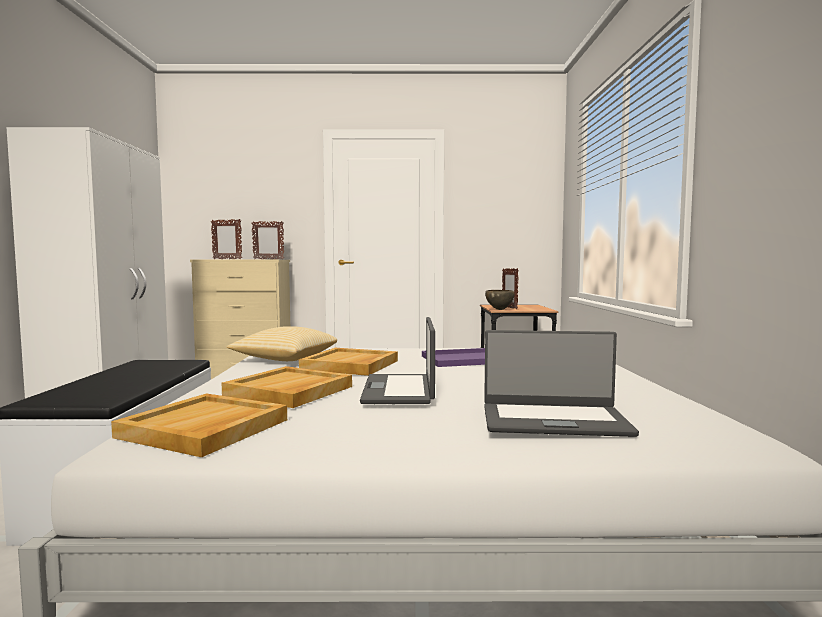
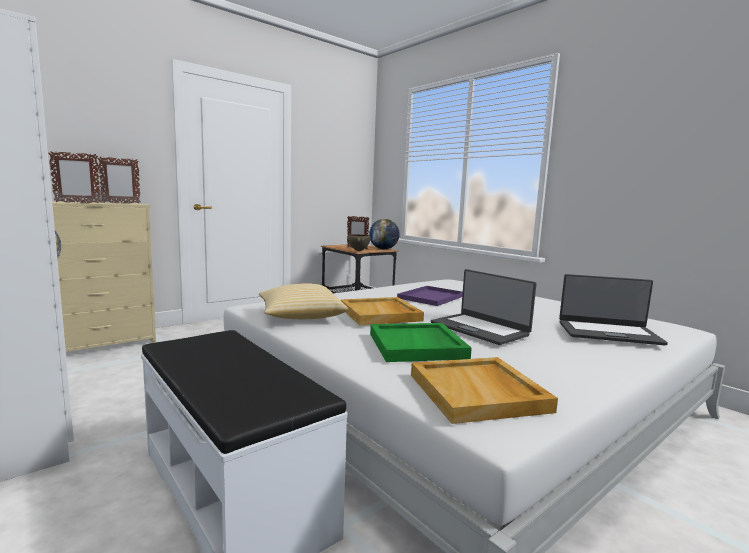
camera: 40 degrees left, 5 degrees up
beige tray [222,366,352,408] -> green tray [370,323,472,362]
laptop [484,330,639,437] -> laptop turned 45 degrees clockwise [559,274,668,345]
none -> globe [369,219,400,249]

